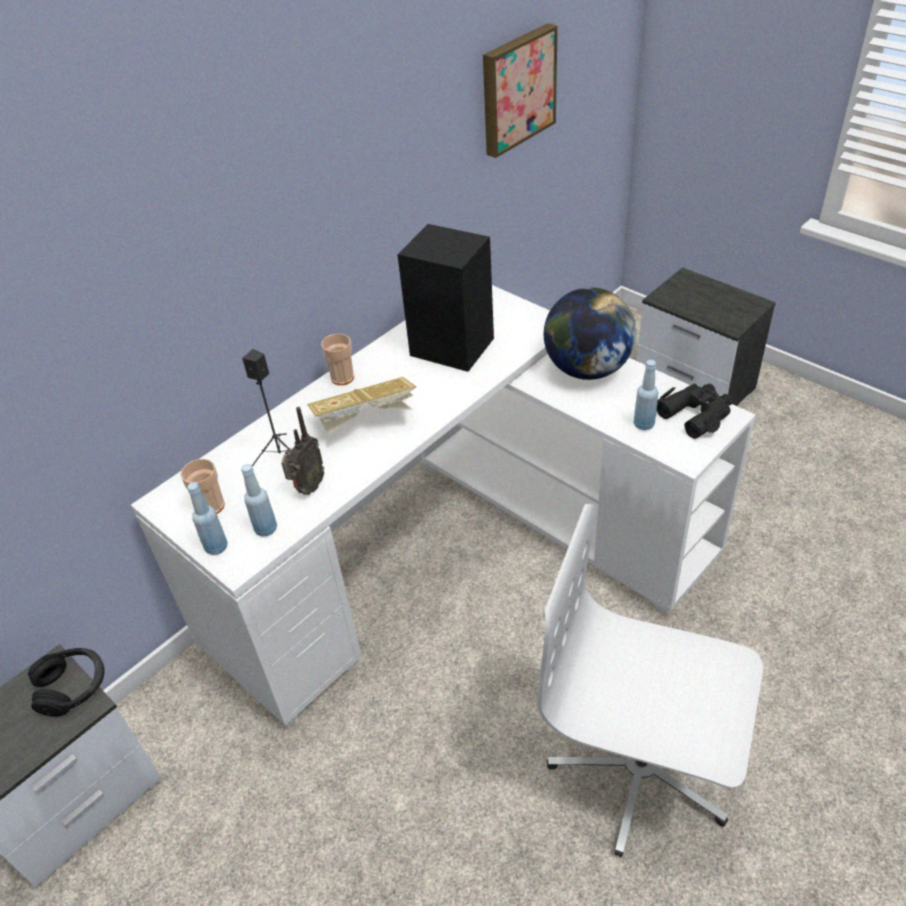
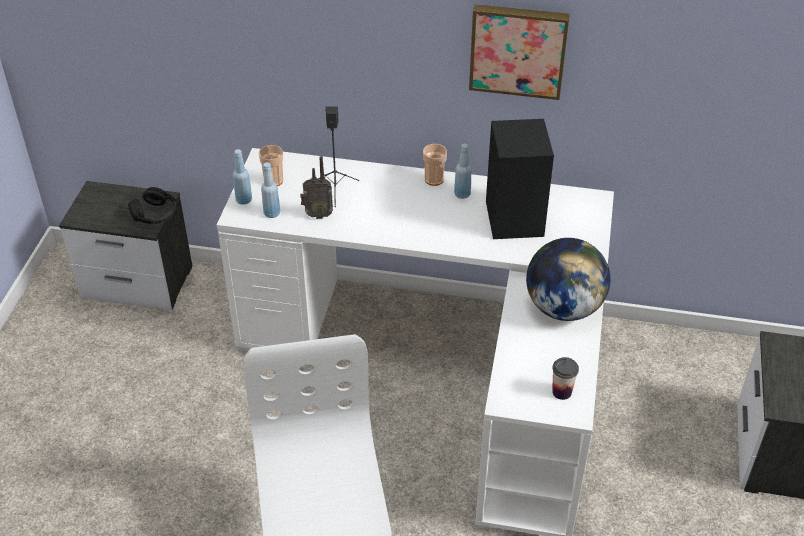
camera: 55 degrees right, 0 degrees up
book [307,377,416,435] -> none
picture [483,23,558,158] -> picture moved to [469,4,570,100]
blue bottle [634,360,658,430] -> blue bottle moved to [454,143,472,199]
black binoculars [657,384,732,439] -> cup [552,357,579,400]

